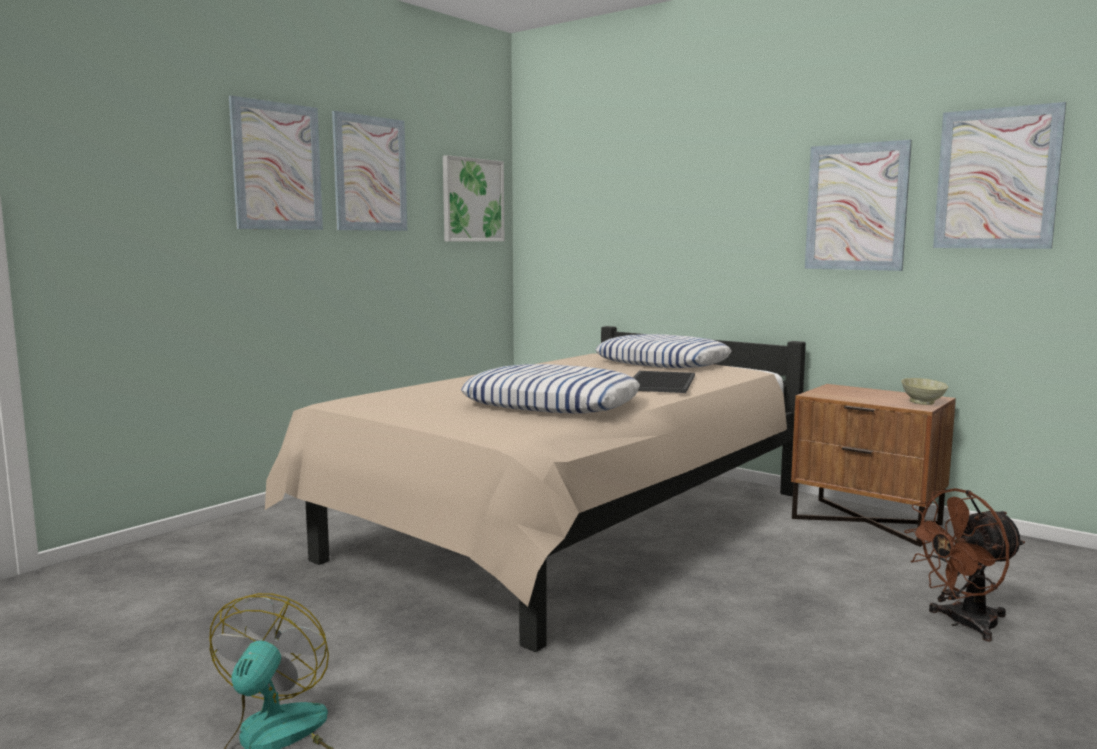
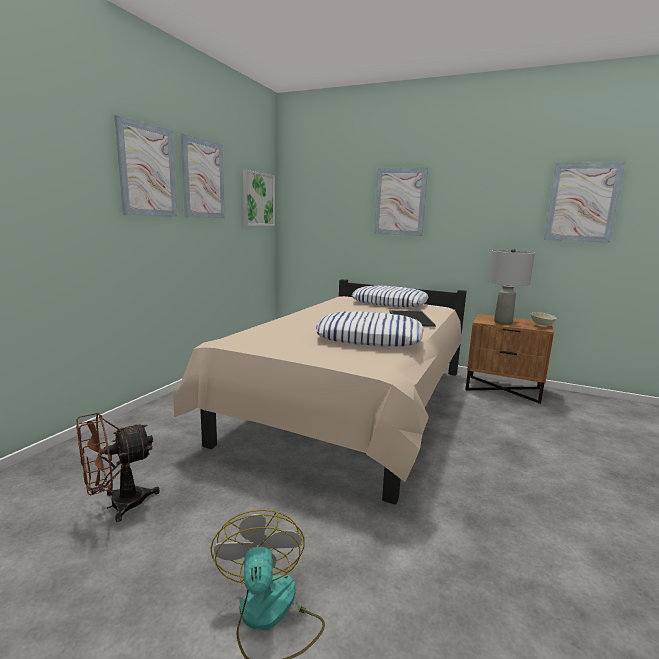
camera: 15 degrees left, 5 degrees up
picture [805,140,912,271] -> picture moved to [374,167,428,236]
brown fan [904,488,1025,642] -> brown fan moved to [76,413,160,522]
none -> grey table lamp [488,248,535,325]

